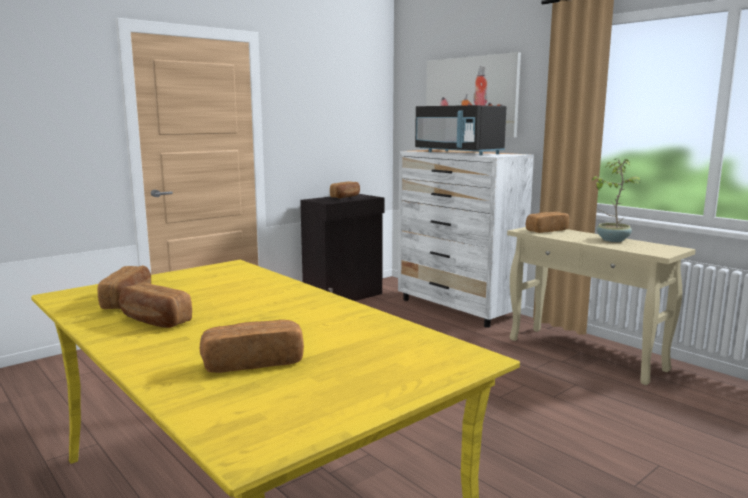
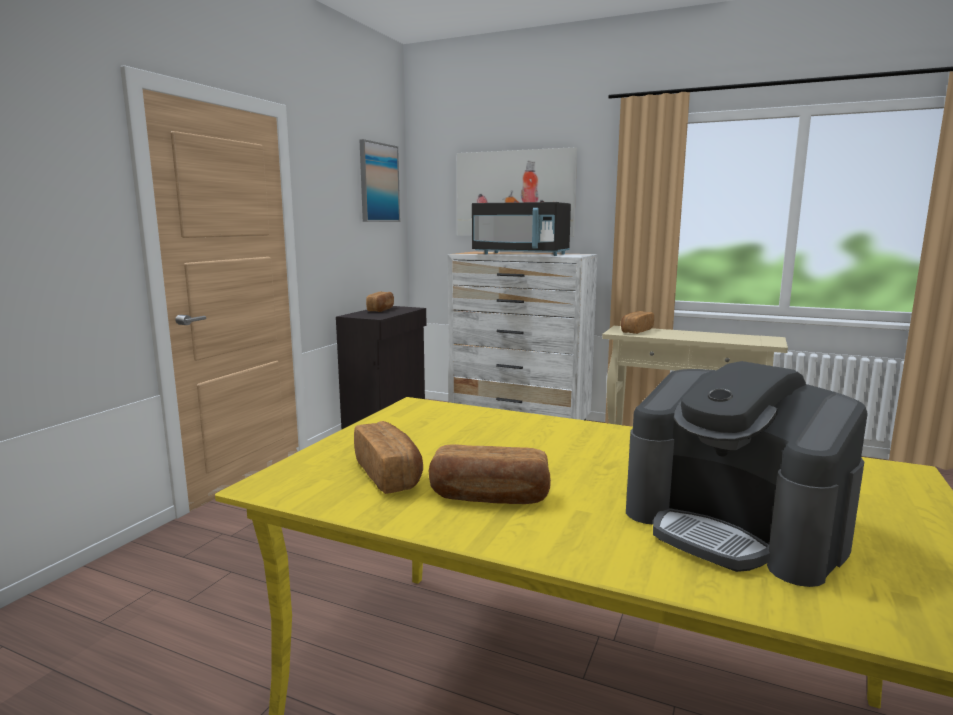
camera: 25 degrees left, 0 degrees up
bread [200,320,304,373] -> coffee machine [626,361,868,587]
potted plant [592,159,641,242] -> none
none -> picture [359,139,400,222]

